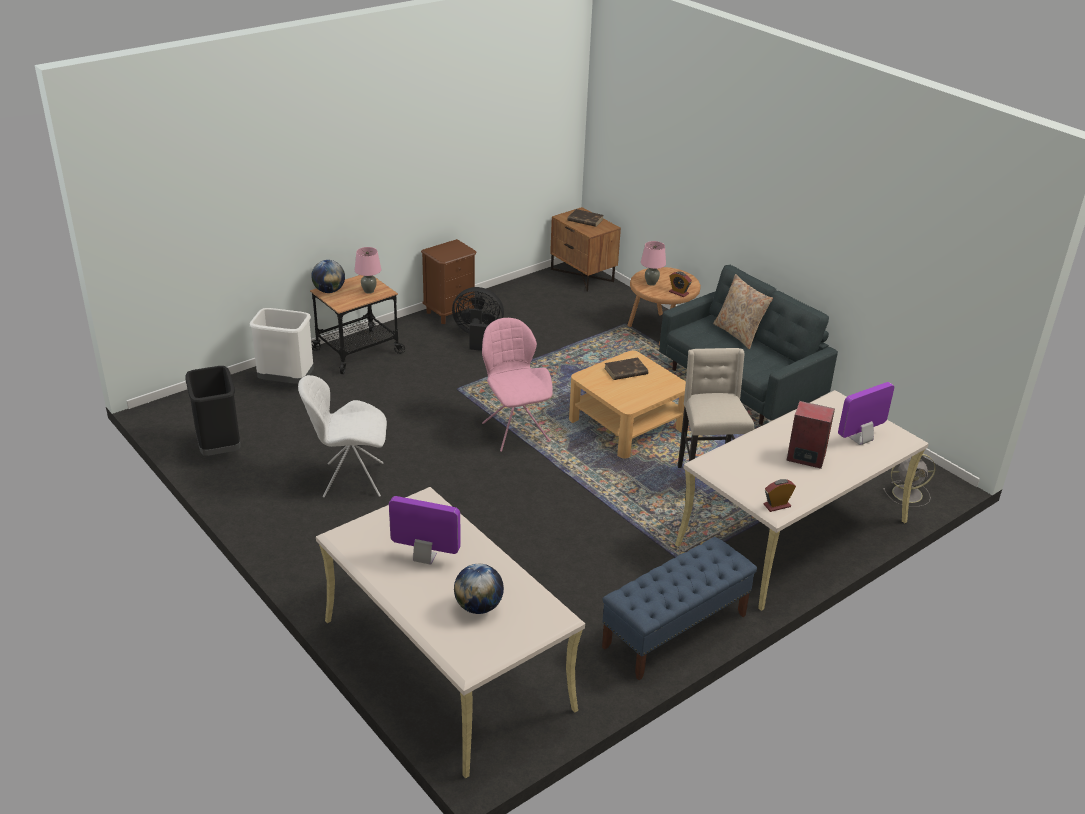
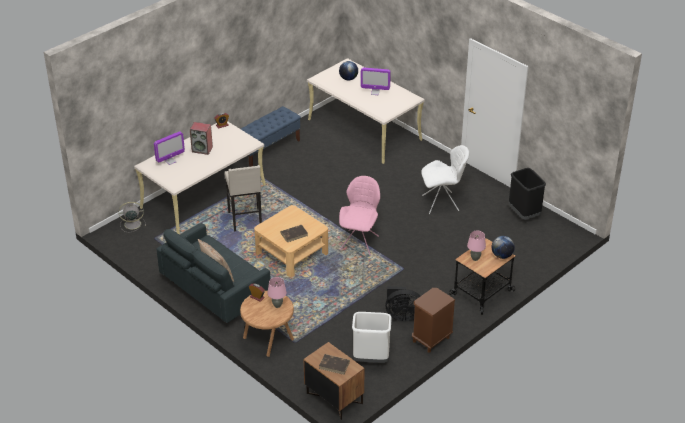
camera: 175 degrees right, 5 degrees up
white trash can [250,308,314,384] -> white trash can moved to [352,312,392,363]
pink chair [482,318,553,452] -> pink chair turned 135 degrees counterclockwise [339,176,380,256]

